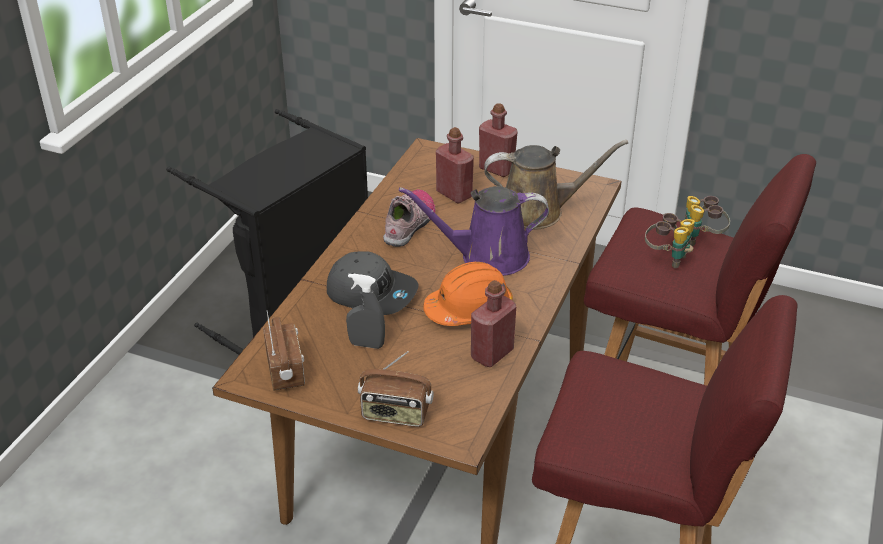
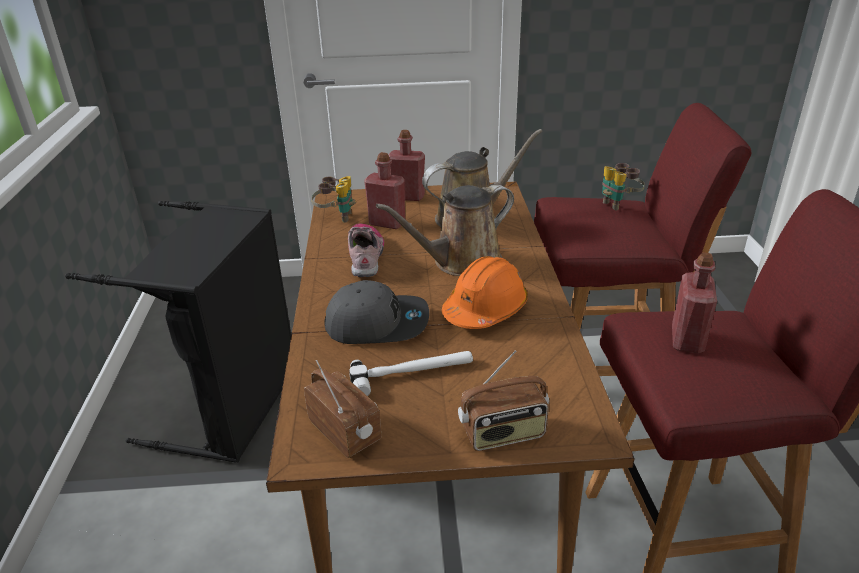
camera: 25 degrees left, 5 degrees down
grey spray bottle [346,273,385,349] -> hammer [349,351,473,396]
purple watering can [399,186,549,276] -> brown watering can [376,185,514,276]
red bottle [471,280,516,367] -> red bottle moved to [672,253,717,353]
binoculars [645,213,695,268] -> binoculars moved to [311,176,356,223]

